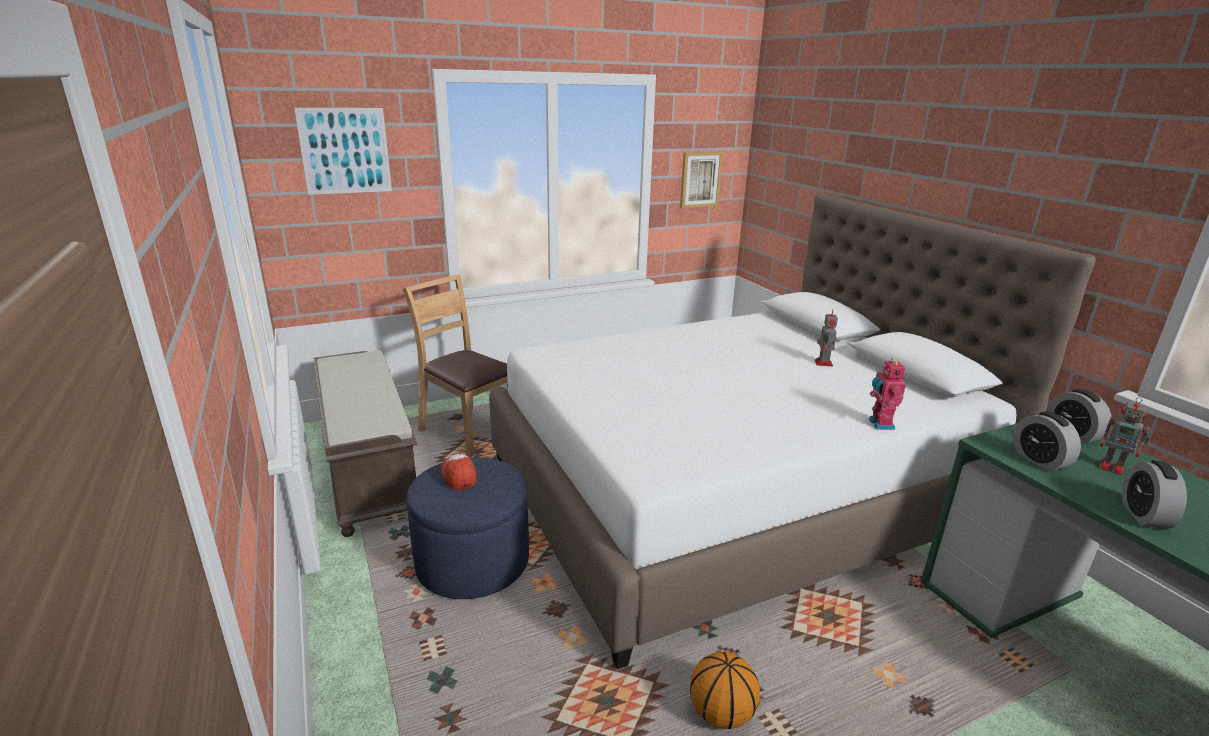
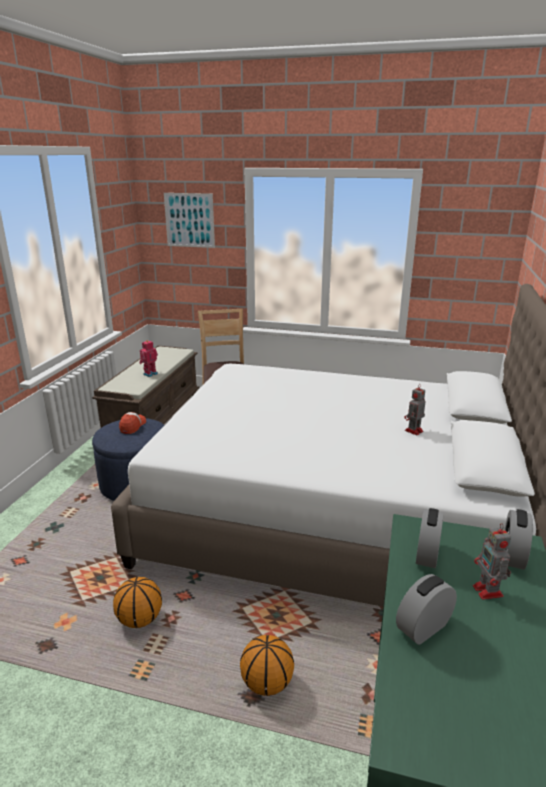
camera: 40 degrees right, 0 degrees up
picture [680,152,723,208] -> none
toy robot [869,358,906,430] -> toy robot moved to [139,340,158,377]
none -> basketball [240,635,294,696]

